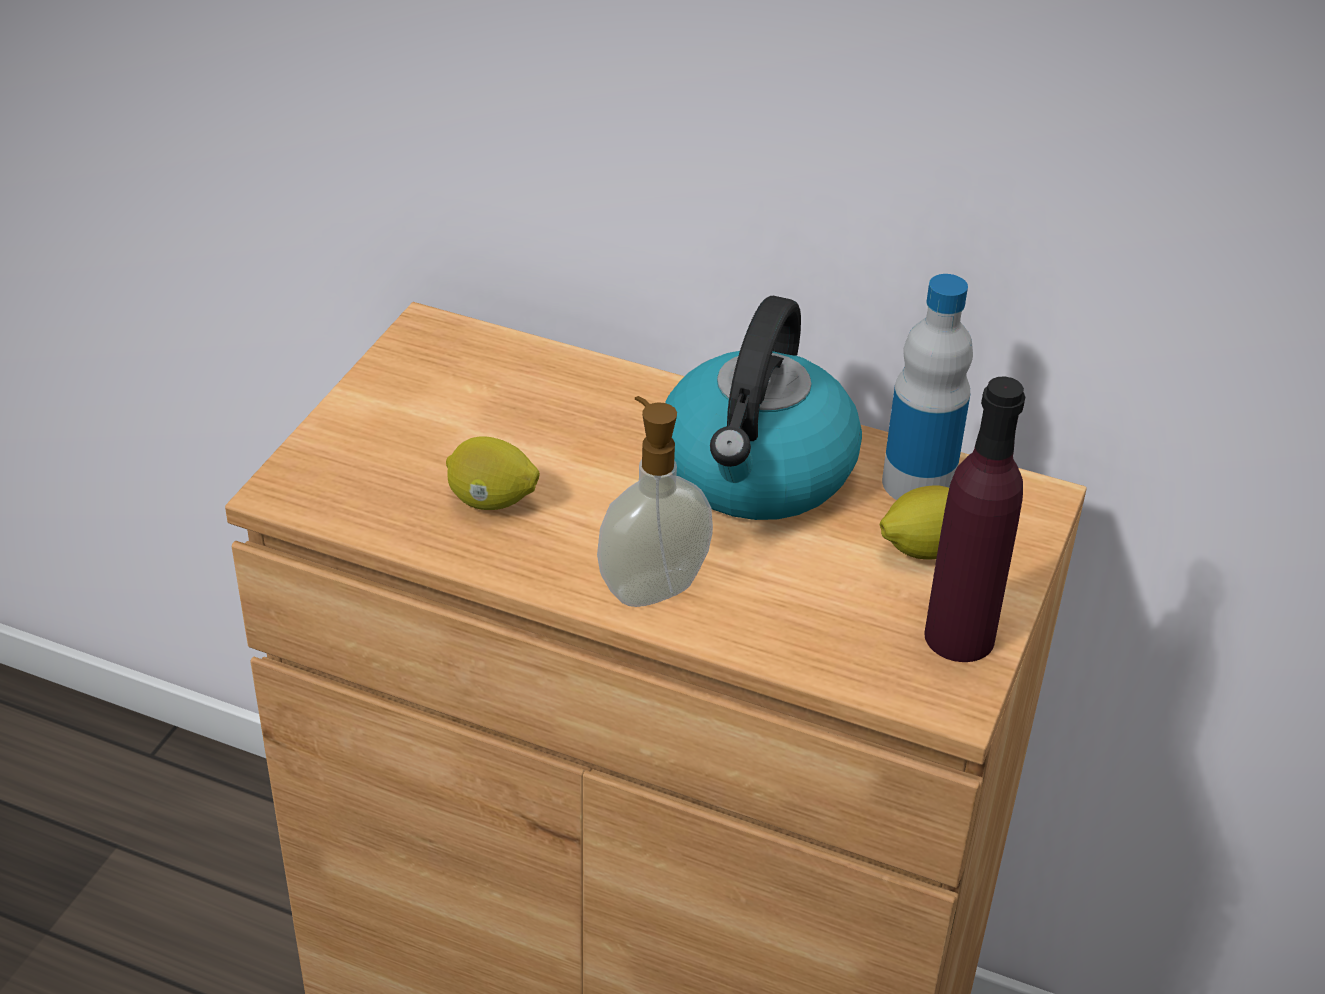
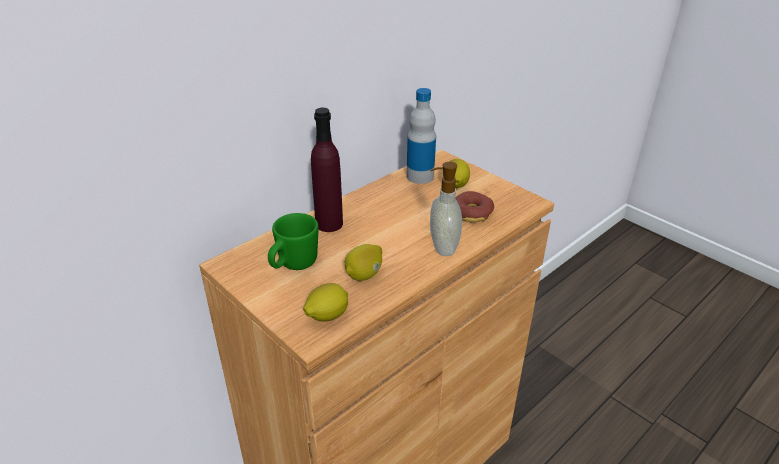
camera: 65 degrees left, 5 degrees down
kettle [665,296,862,520] -> none
purple bottle [924,377,1025,662] -> purple bottle moved to [311,108,343,232]
none -> green mug [268,213,319,270]
none -> lemon [303,283,348,322]
none -> donut [455,191,494,223]

